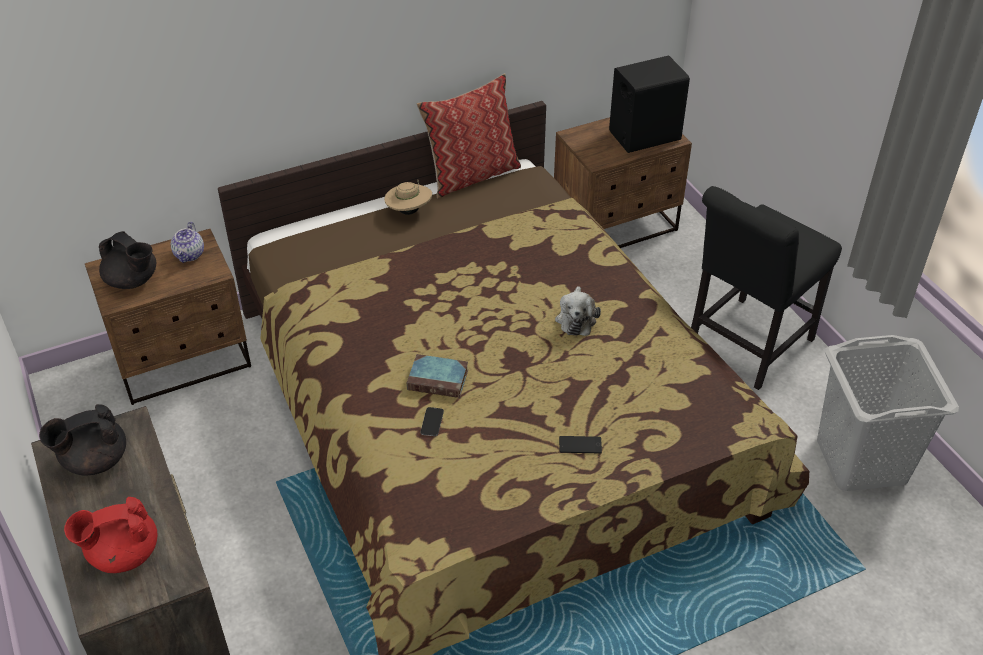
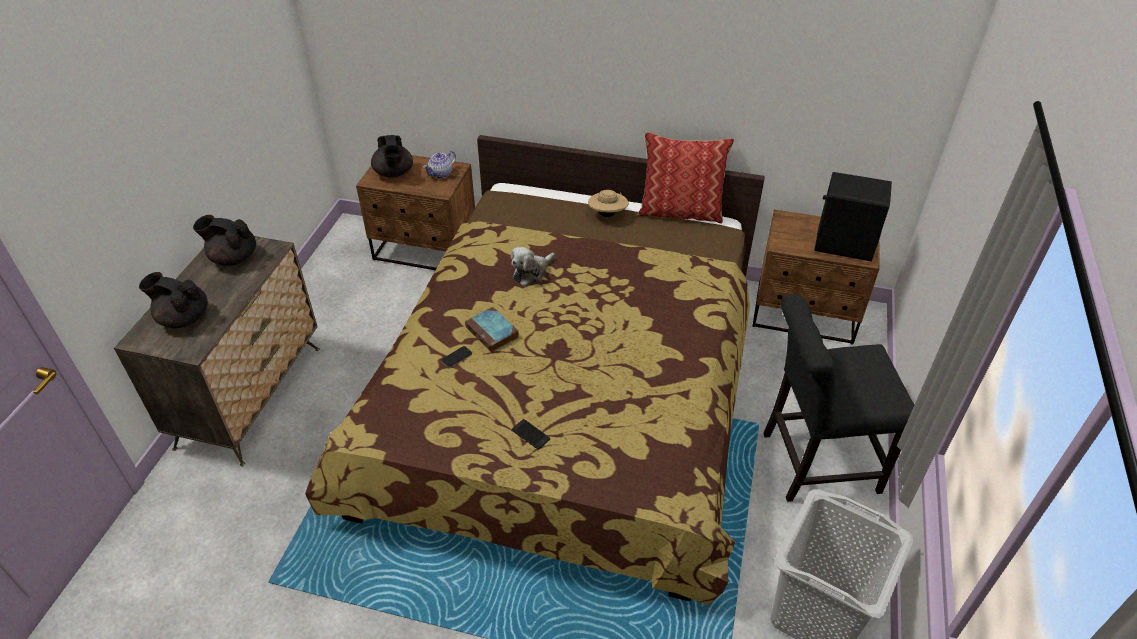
camera: 40 degrees right, 0 degrees up
red teapot [64,497,158,573] -> black teapot [139,272,208,328]
plush toy [555,286,601,336] -> plush toy moved to [511,247,555,287]

